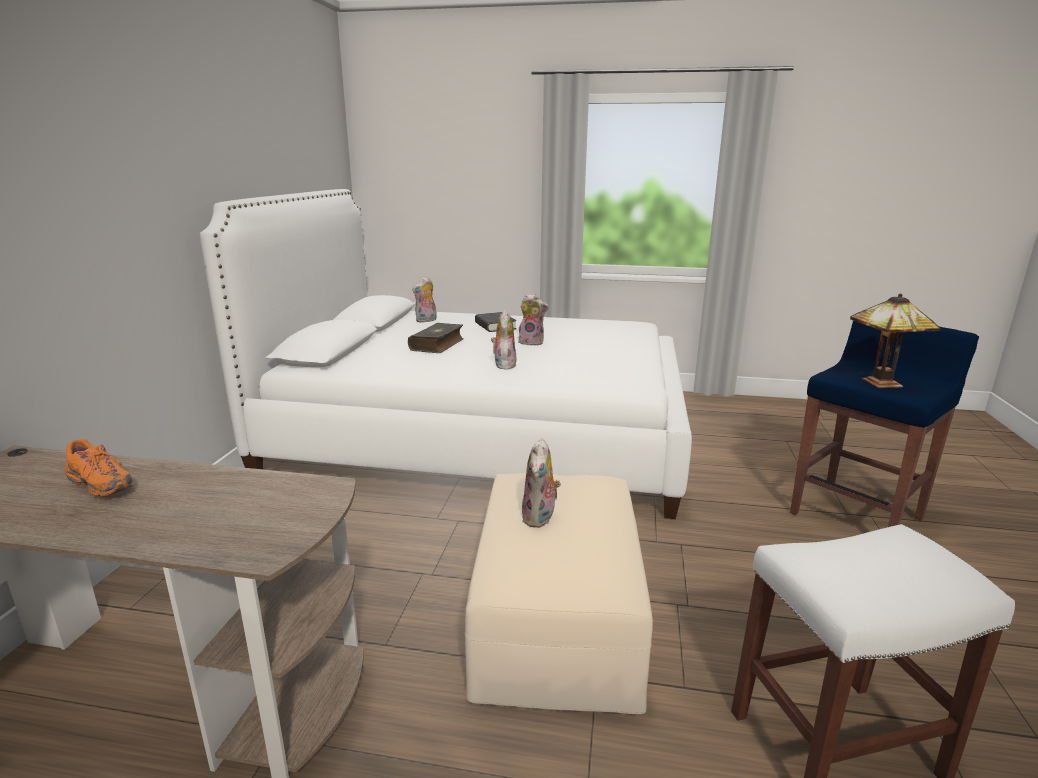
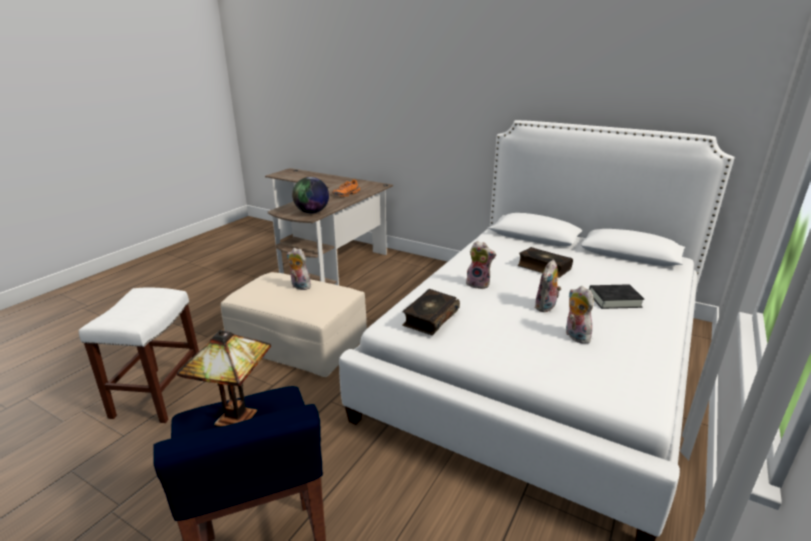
camera: 110 degrees right, 5 degrees up
plush toy [412,276,437,323] -> plush toy moved to [566,286,594,344]
none -> globe [292,177,329,214]
none -> book [402,289,460,335]

